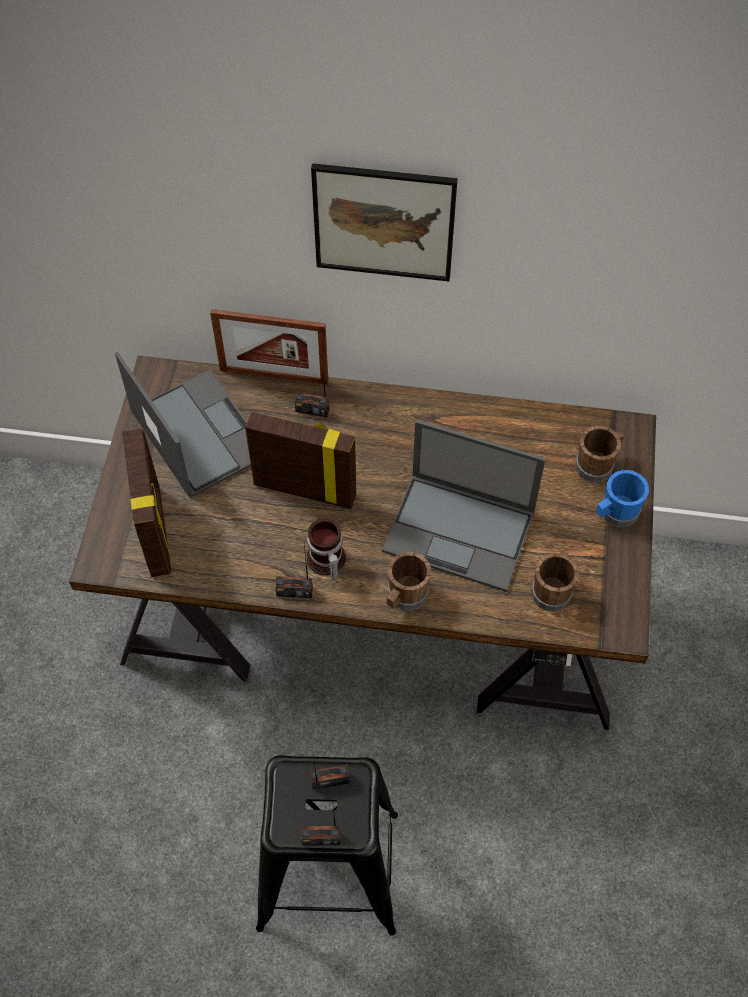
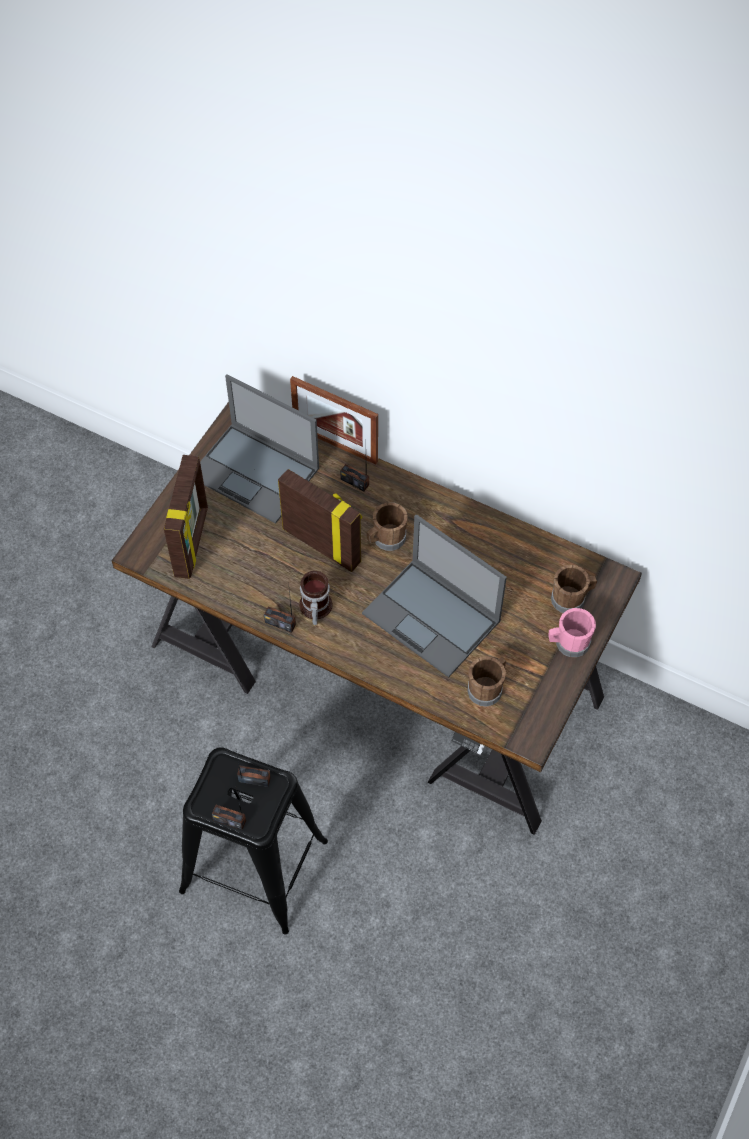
camera: 20 degrees right, 0 degrees up
laptop [115,352,251,498] -> laptop turned 135 degrees clockwise [200,374,319,524]
picture [311,163,458,281] -> none
brown mug [387,552,431,610] -> brown mug moved to [366,502,408,551]
blue mug [596,470,649,527] -> pink mug [548,608,596,658]

